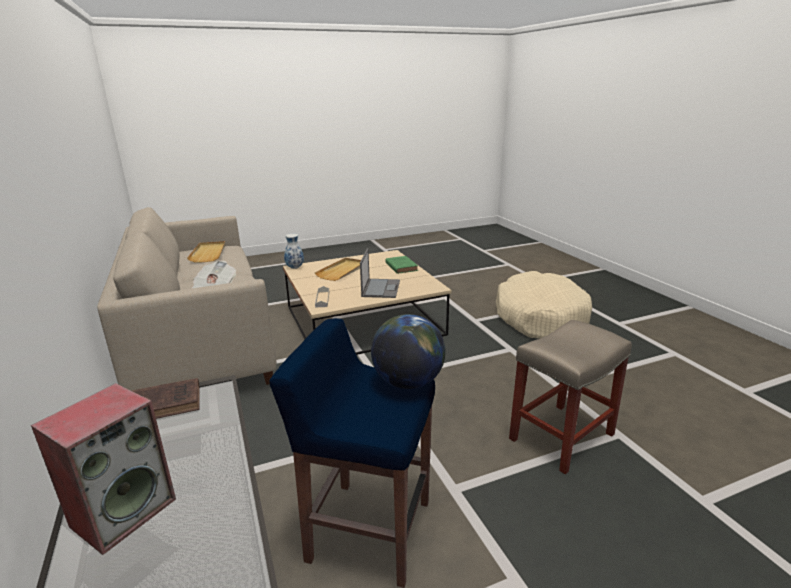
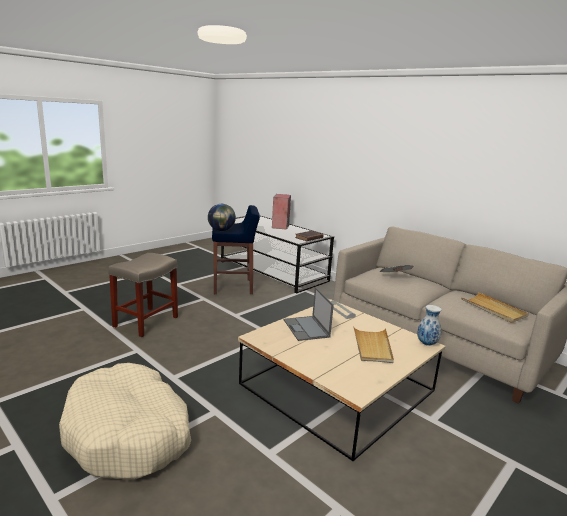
camera: 155 degrees right, 5 degrees down
green book [385,256,418,274] -> none

